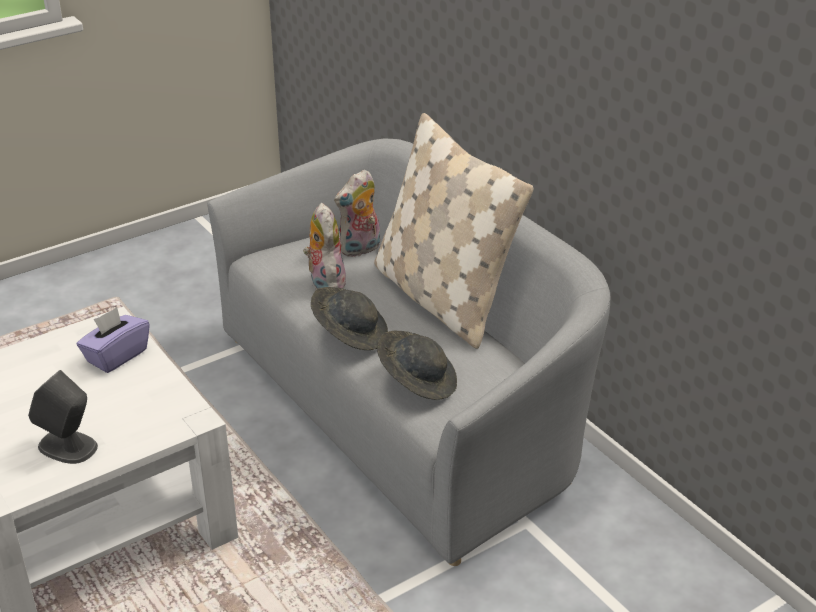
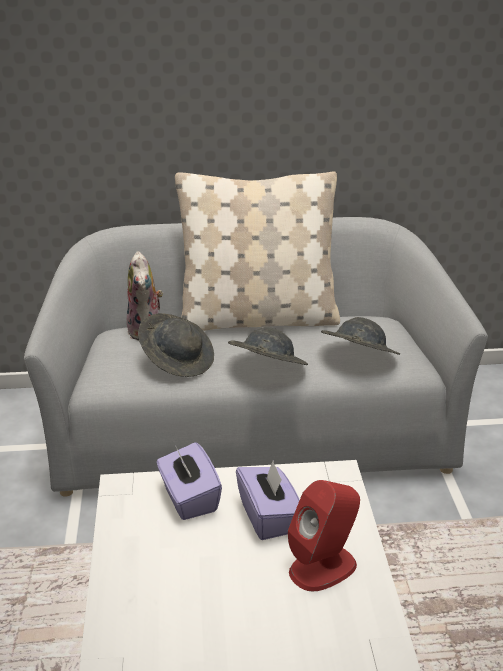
camera: 60 degrees left, 5 degrees down
grey speaker [28,370,98,464] -> red speaker [288,480,360,592]
plush toy [303,203,346,290] -> grey hat [138,313,214,377]
none -> purple tissue box [236,461,300,540]

